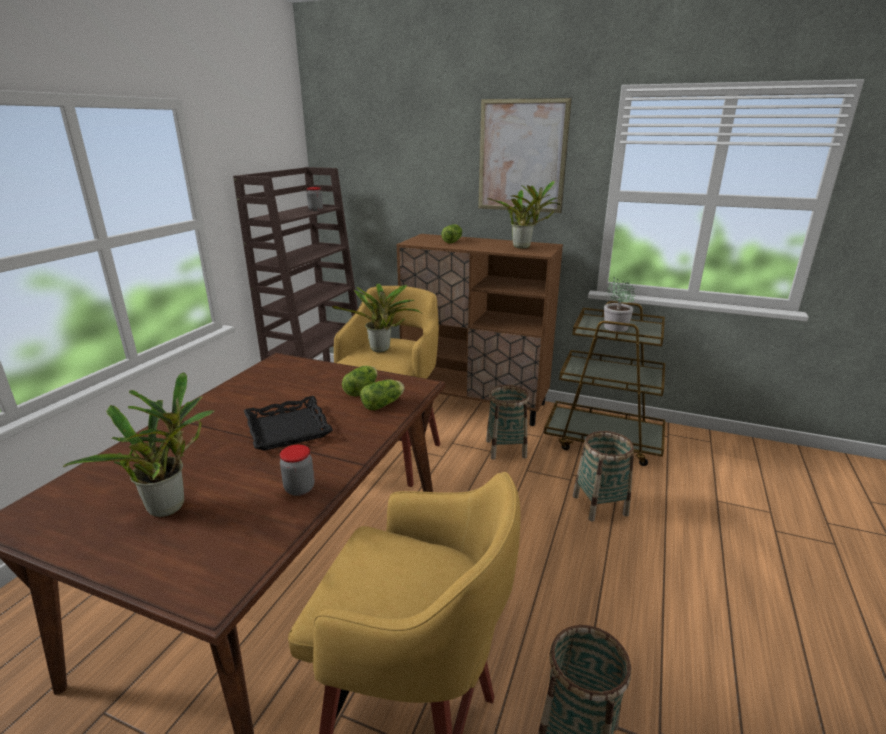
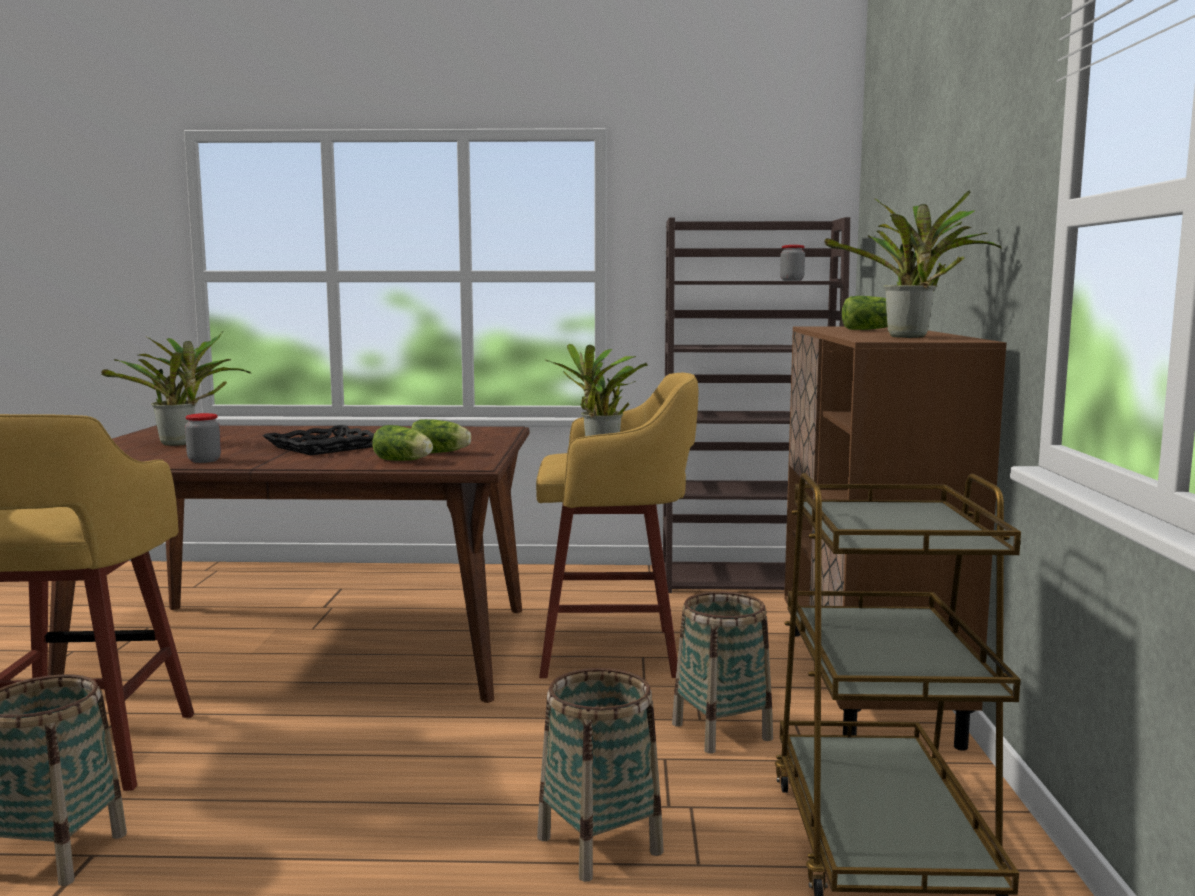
camera: 70 degrees right, 15 degrees down
picture [478,98,572,213] -> none
potted plant [604,276,635,332] -> none

